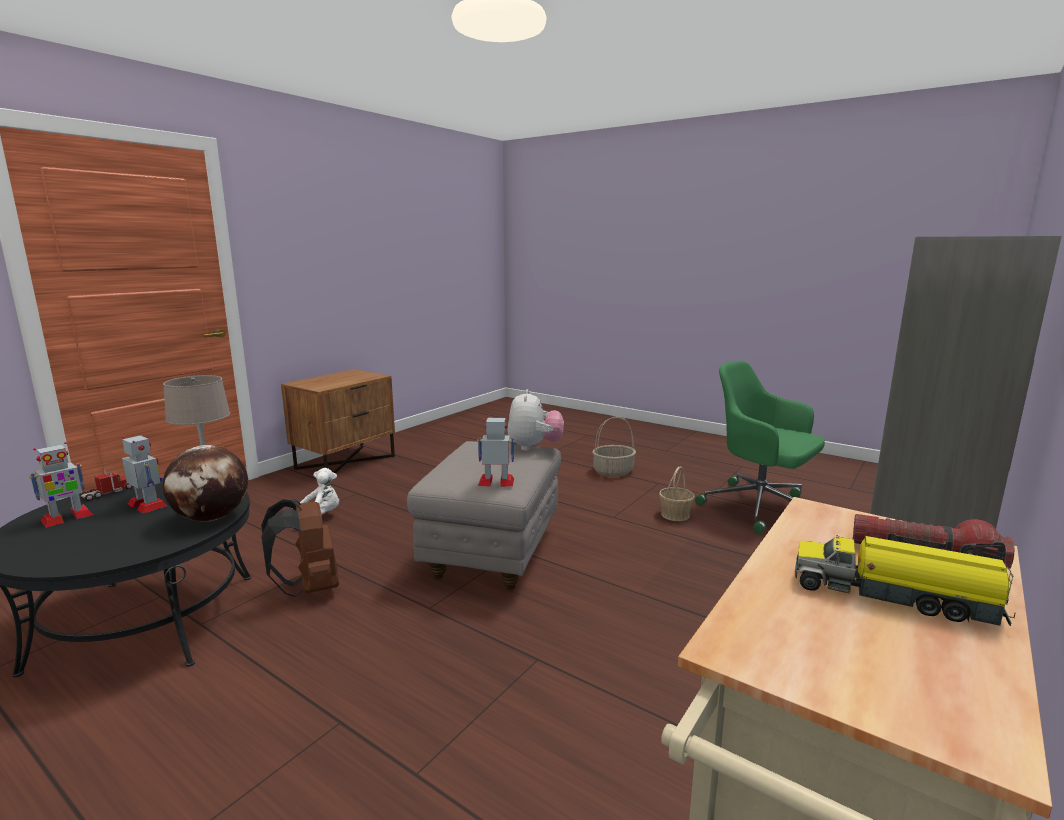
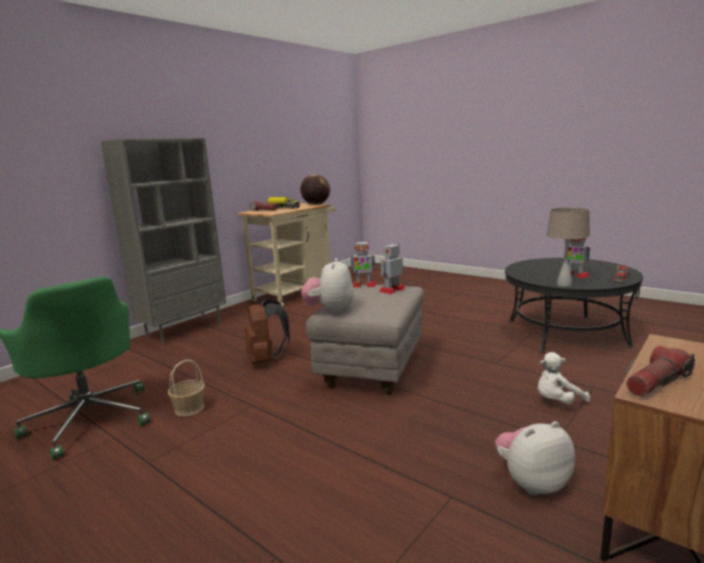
camera: 175 degrees left, 0 degrees up
toy robot [29,442,94,528] -> toy robot moved to [379,244,405,294]
globe [163,445,248,522] -> globe moved to [300,174,330,205]
brown backpack [261,499,339,597] -> brown backpack moved to [245,299,290,364]
basket [592,416,636,477] -> none
none -> plush toy [495,421,575,495]
none -> flashlight [626,346,695,396]

